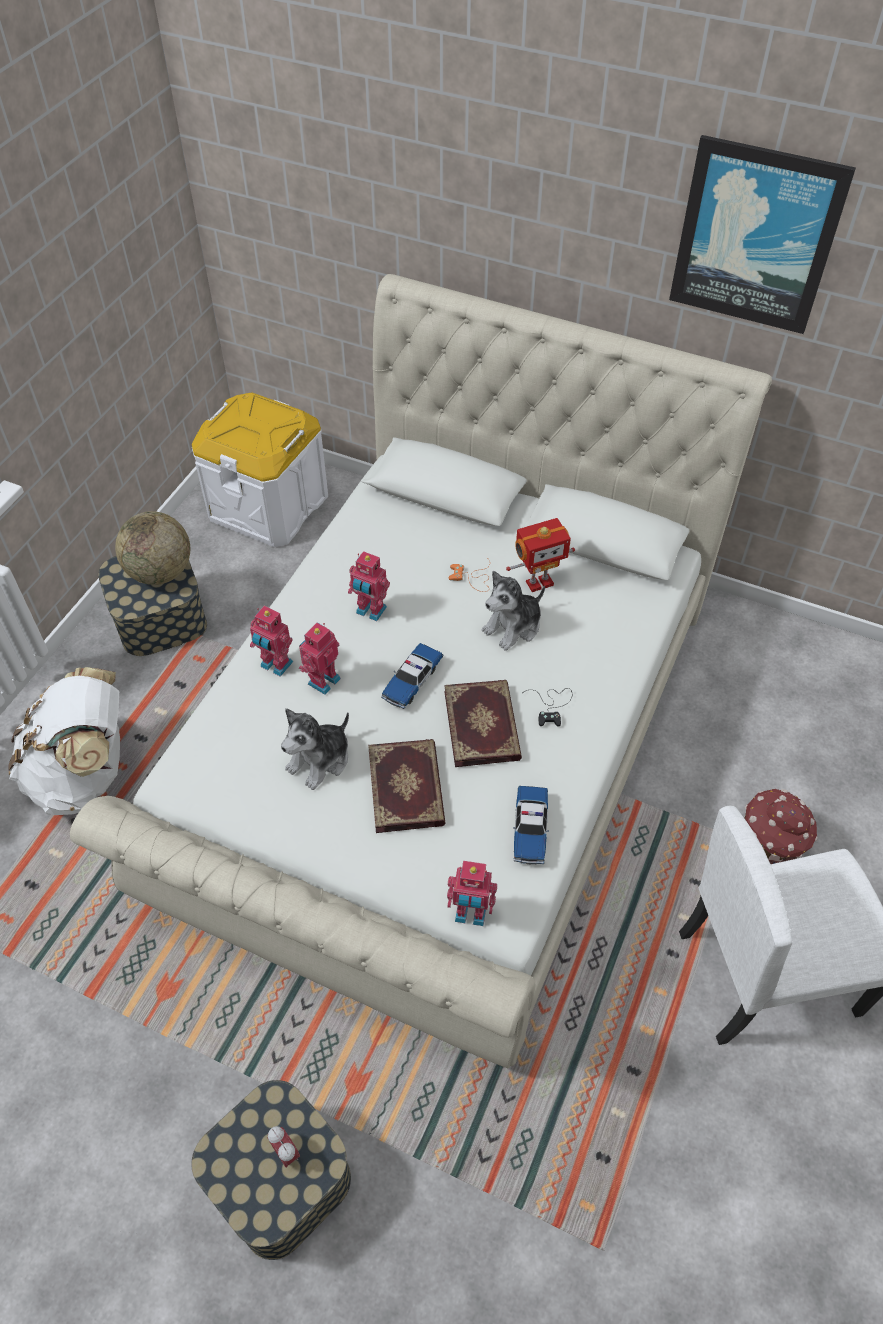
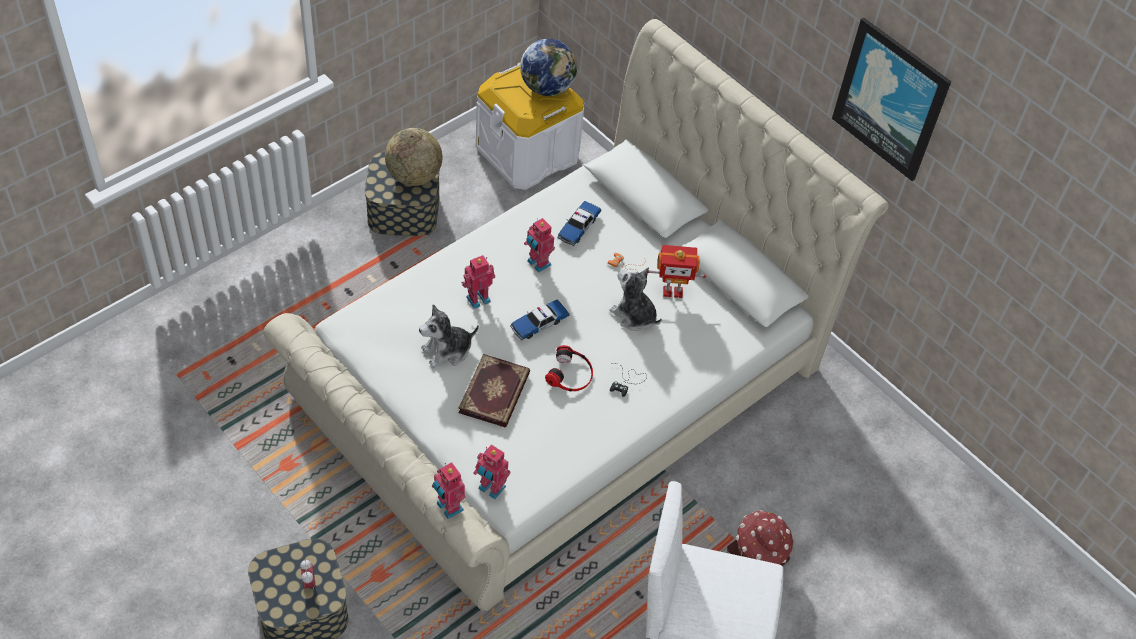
camera: 20 degrees right, 0 degrees up
white backpack [8,667,120,815] -> none
toy robot [250,606,293,677] -> toy robot moved to [432,462,465,519]
book [444,680,522,767] -> headphones [545,345,593,391]
plush toy [482,571,545,651] -> plush toy turned 60 degrees clockwise [609,267,662,331]
toy car [513,786,549,865] -> toy car moved to [557,201,601,246]
none -> globe [520,39,577,96]

